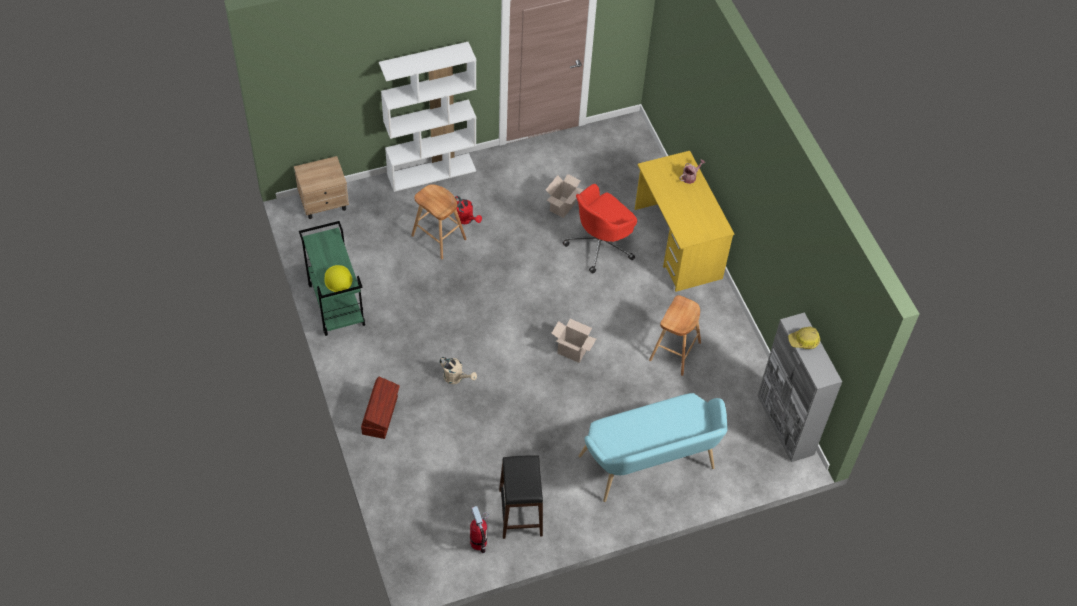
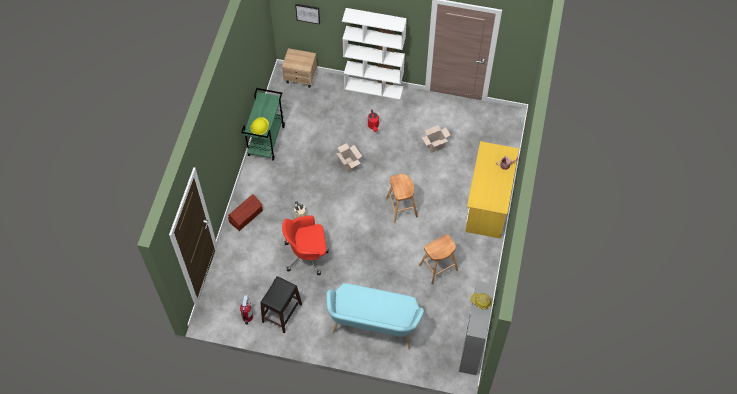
camera: 35 degrees right, 5 degrees up
brown stool [411,184,467,260] -> brown stool moved to [386,174,418,223]
cardboard box [551,319,596,363] -> cardboard box moved to [336,143,362,173]
red office chair [563,184,637,274] -> red office chair moved to [282,215,329,275]
none -> picture [295,4,320,24]

